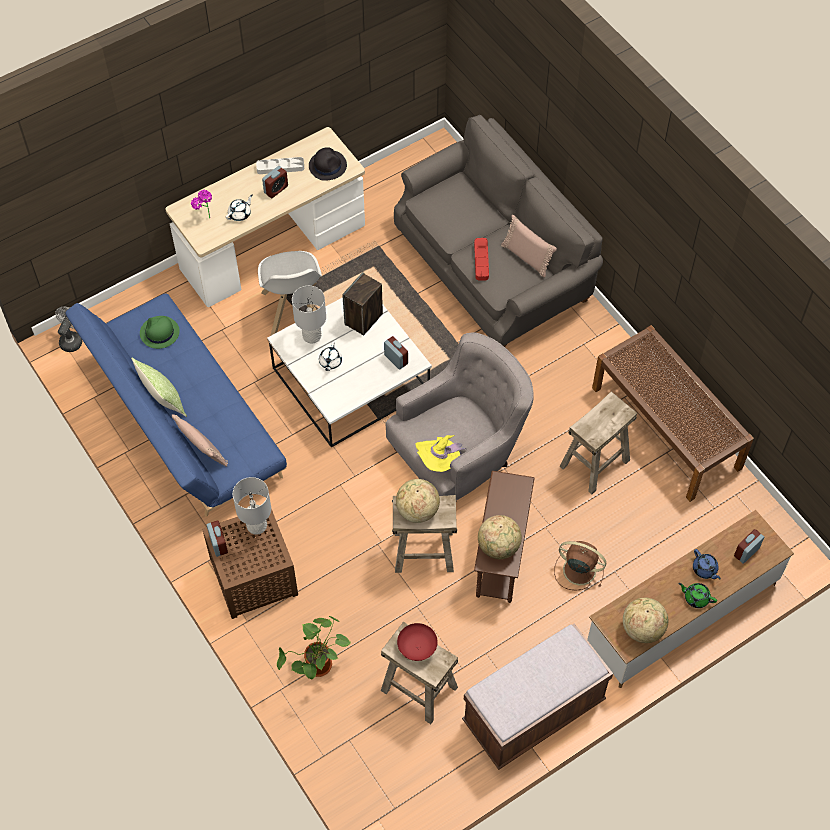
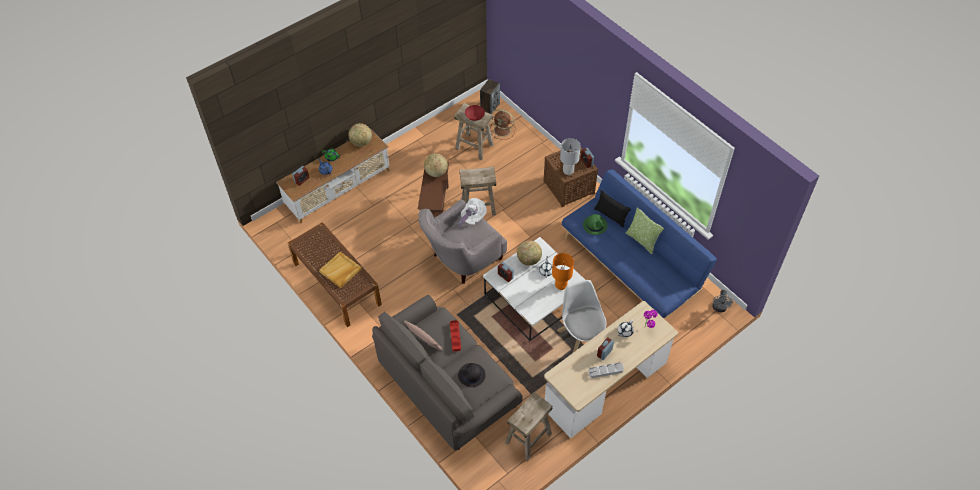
camera: 175 degrees right, 5 degrees down
green hat [140,316,180,349] -> green hat moved to [583,214,607,235]
beige pillow [172,414,228,466] -> black pillow [594,190,631,227]
potted plant [277,616,352,680] -> none
grey table lamp [292,286,326,344] -> orange table lamp [552,253,574,290]
black hat [309,147,347,181] -> black hat moved to [458,363,485,387]
speaker [342,272,383,335] -> speaker moved to [480,79,500,114]
globe [396,479,440,523] -> globe moved to [517,240,542,266]
yellow hat [415,435,467,472] -> white hat [457,198,487,228]
brown bench [462,624,613,770] -> none
brown fan [554,541,606,591] -> brown fan moved to [490,109,515,140]
beige stool [560,392,637,494] -> beige stool moved to [505,392,552,461]
none -> beige tray [319,252,362,288]

